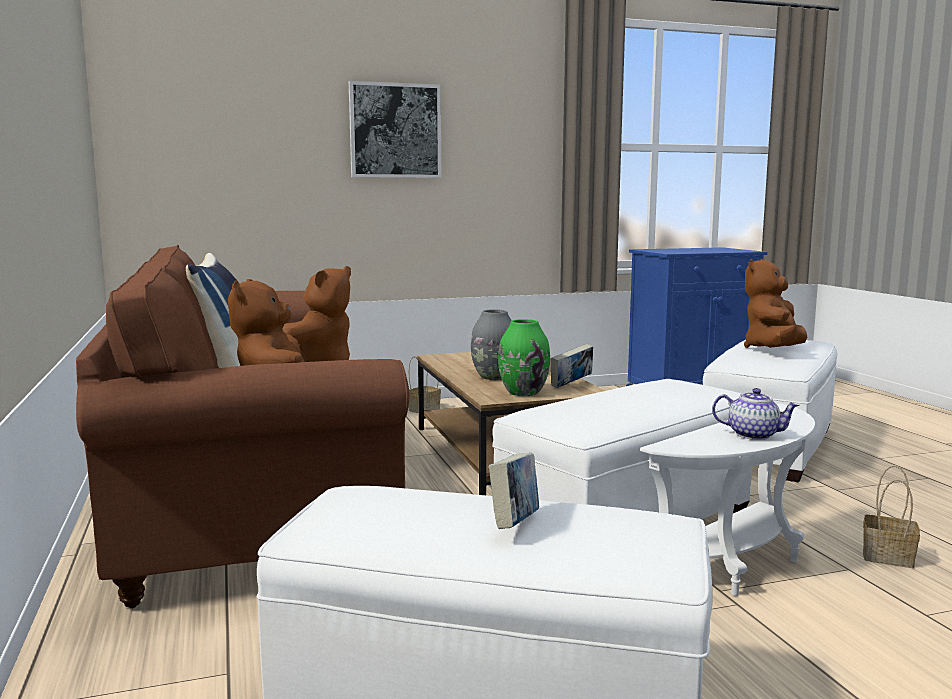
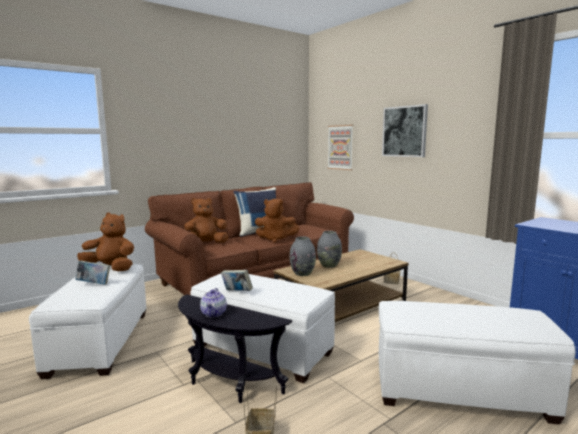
camera: 70 degrees right, 0 degrees up
green vase [498,319,550,396] -> grey vase [290,236,316,276]
book [551,344,593,388] -> book moved to [221,270,253,291]
white side table [640,404,815,596] -> black side table [178,295,292,403]
brown plush toy [744,259,807,348] -> brown plush toy moved to [77,212,134,271]
none -> picture [328,125,353,170]

